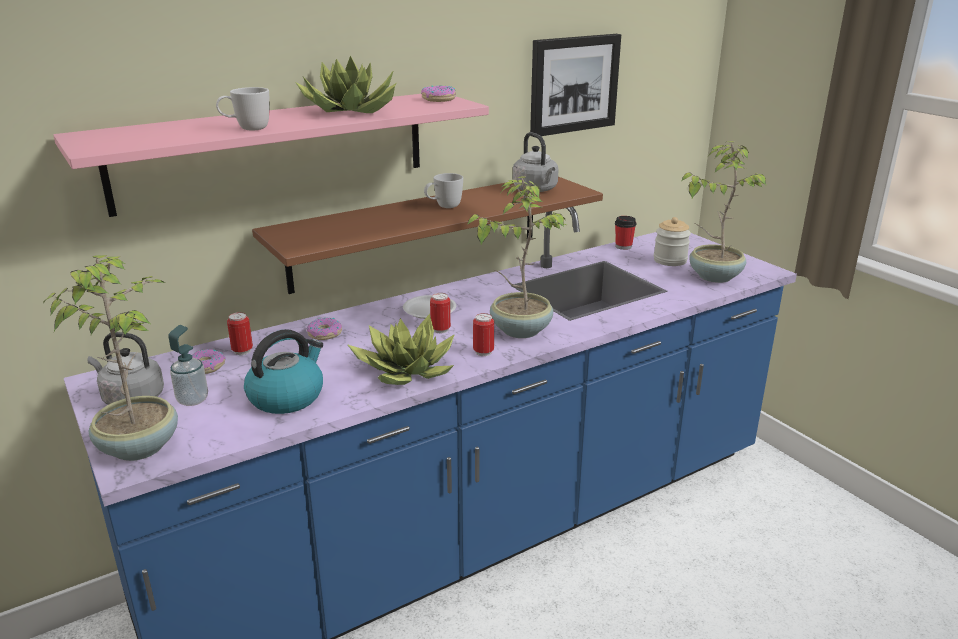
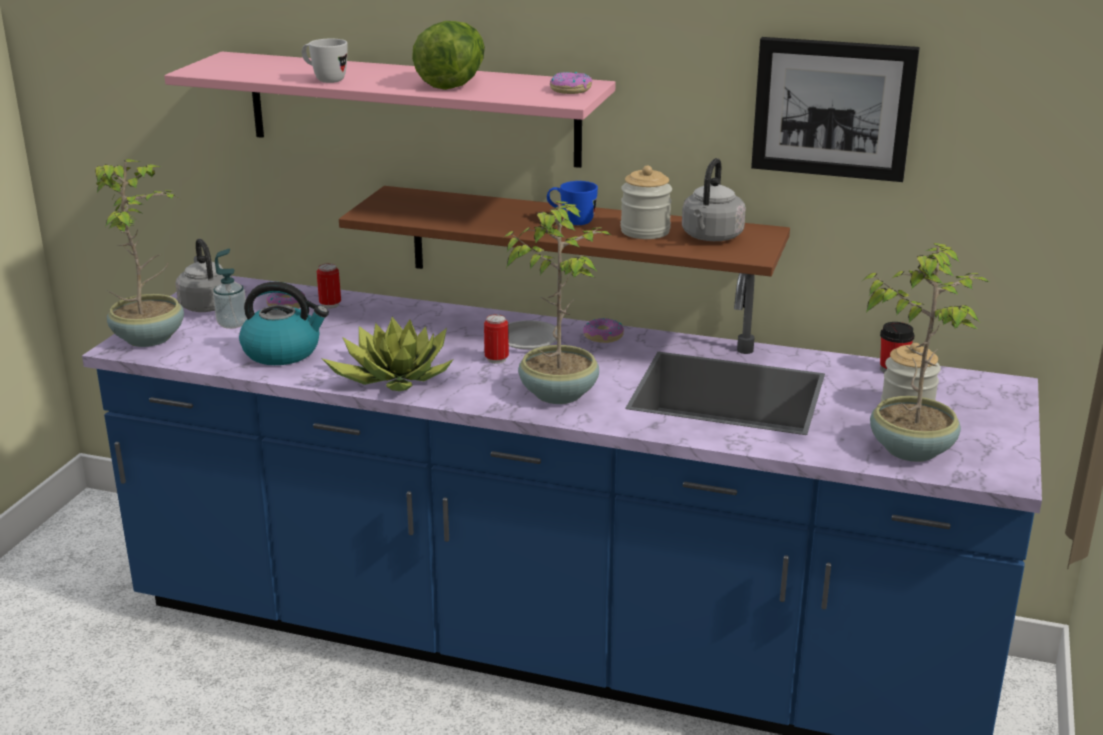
camera: 50 degrees right, 0 degrees up
potted plant [296,56,396,113] -> lettuce [412,21,485,90]
donut [307,318,342,340] -> donut moved to [583,318,624,343]
white mug [424,173,463,208] -> blue mug [547,181,598,225]
can [473,313,494,356] -> none
none -> jar [620,166,672,239]

